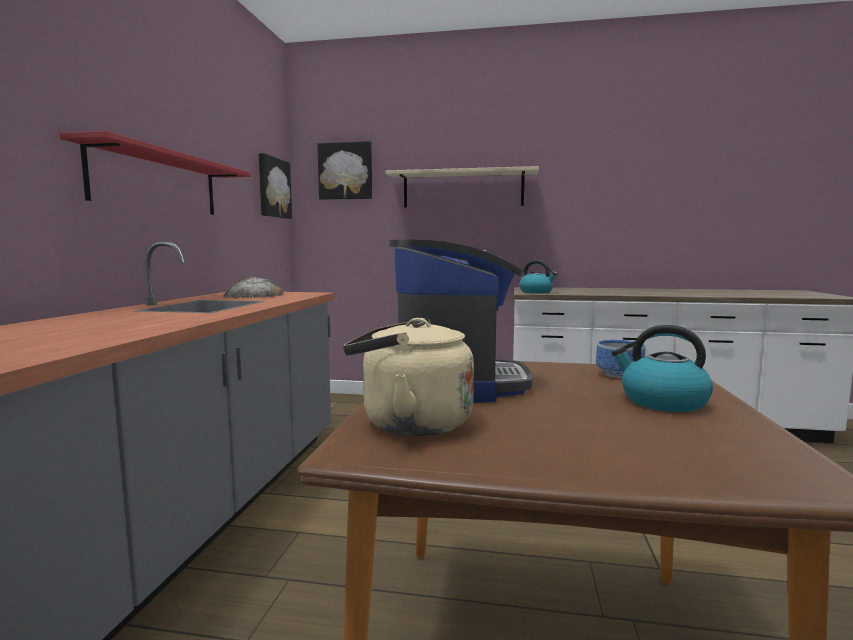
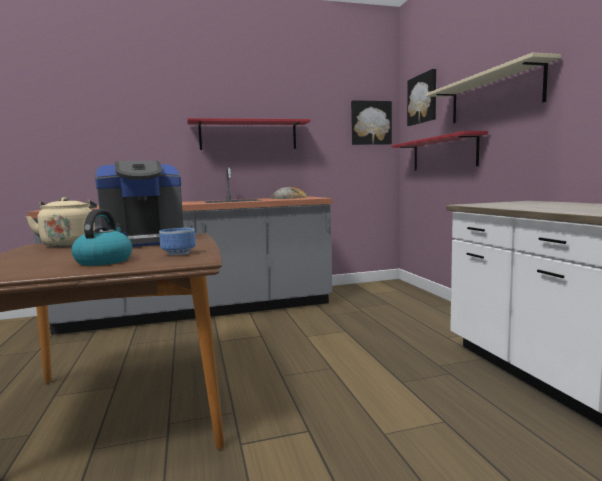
camera: 65 degrees right, 0 degrees up
kettle [519,260,558,293] -> none
none -> red shelf [391,131,488,171]

